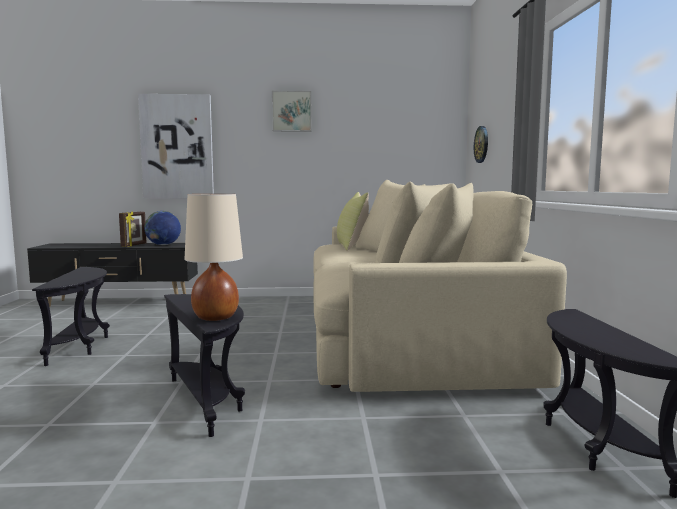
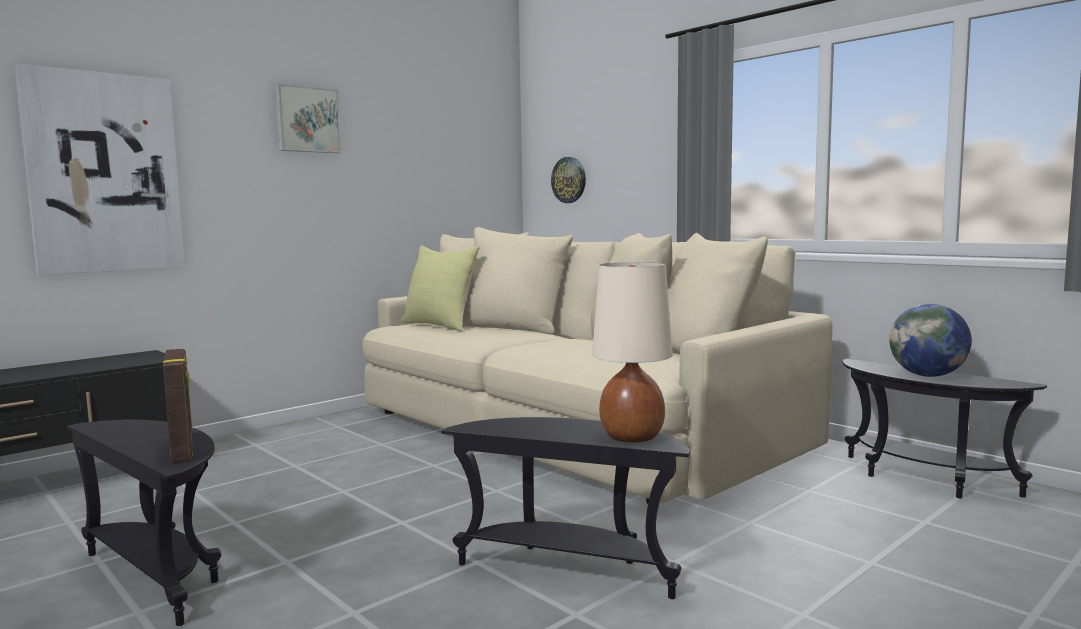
camera: 40 degrees left, 0 degrees up
picture frame [119,212,147,247] -> picture frame moved to [163,349,193,462]
globe [144,211,181,245] -> globe moved to [889,304,972,377]

